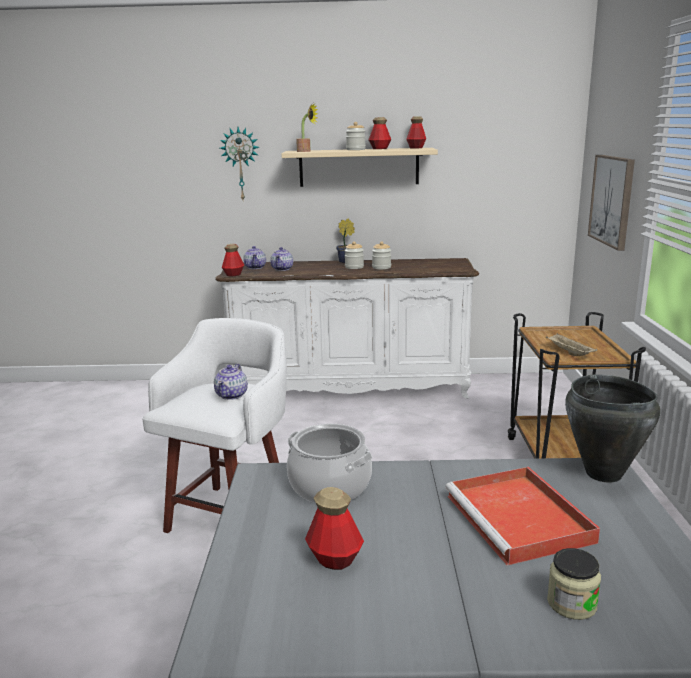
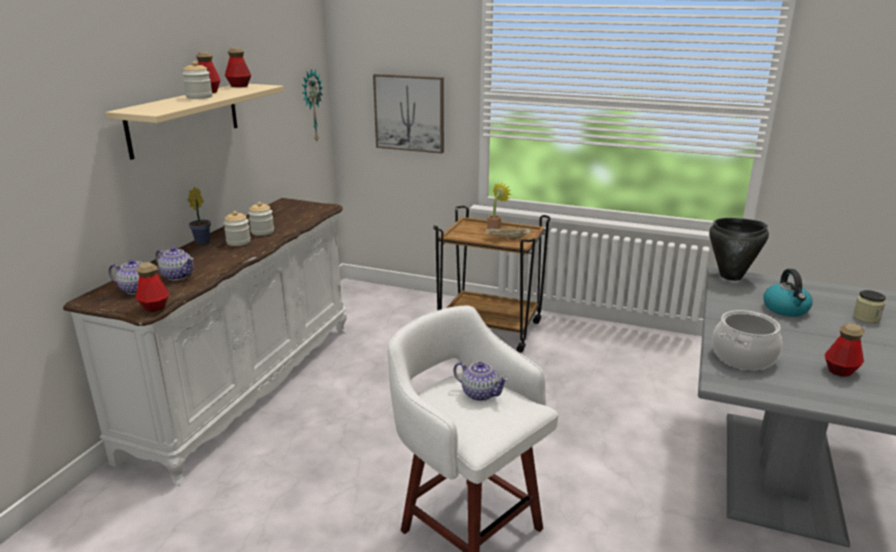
camera: 70 degrees left, 5 degrees up
wall clock [220,127,259,200] -> wall clock moved to [302,69,323,141]
potted plant [296,103,318,152] -> potted plant moved to [487,182,511,229]
red tray [445,467,600,566] -> kettle [764,269,813,317]

